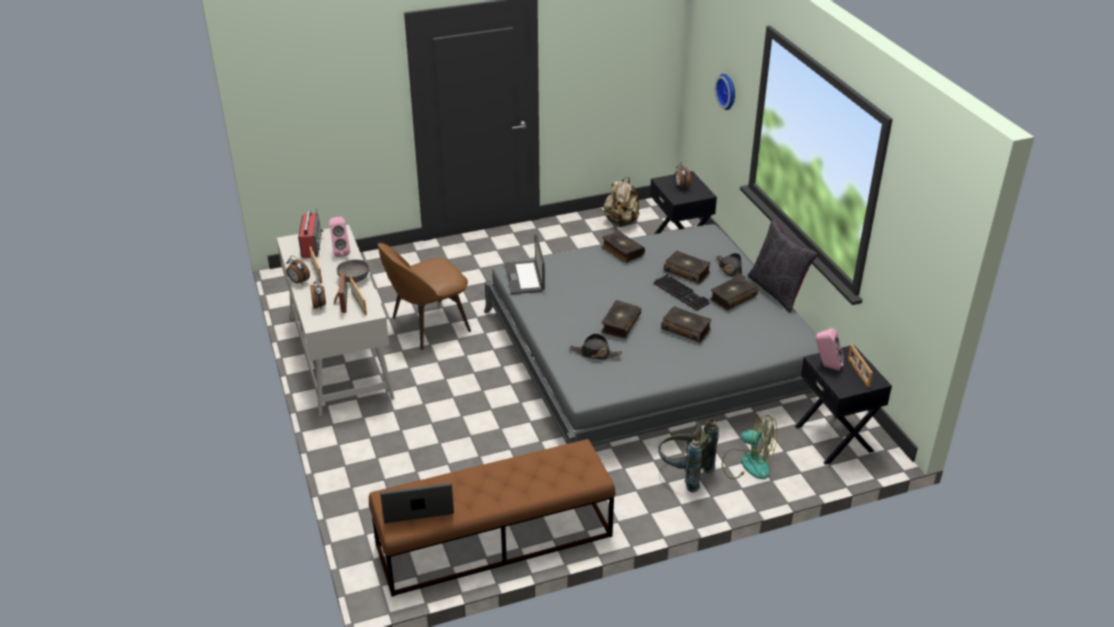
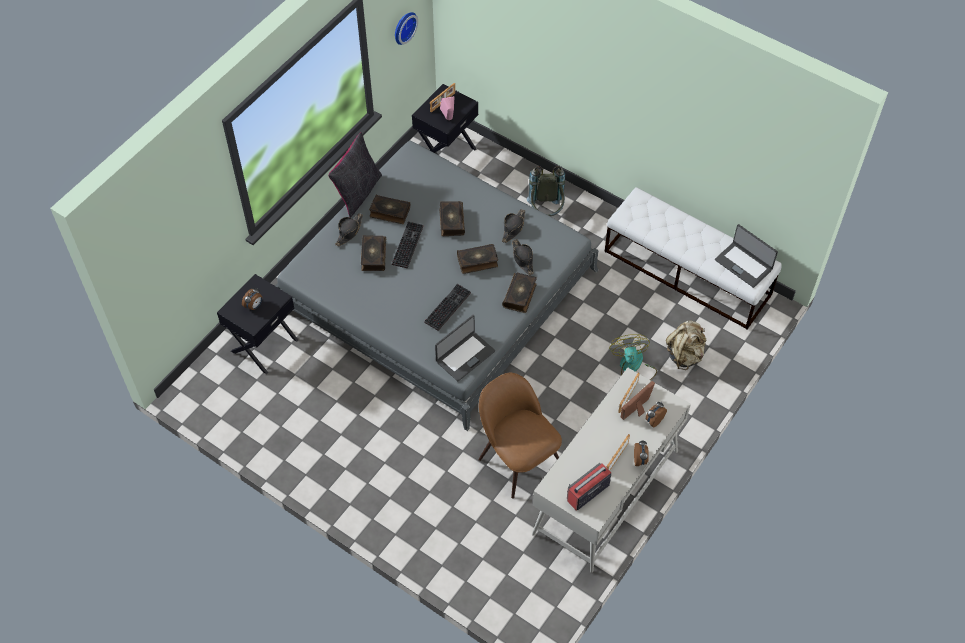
camera: 125 degrees left, 20 degrees up
pink speaker [329,217,350,257] -> none
grey bowl [336,260,369,283] -> none
brown bench [369,439,615,597] -> white bench [604,187,782,329]
brown chair [377,243,471,350] -> brown chair turned 150 degrees counterclockwise [478,373,562,499]
book [601,231,645,263] -> book moved to [502,273,537,313]
beige backpack [603,177,640,227] -> beige backpack moved to [666,320,706,370]
wall clock [715,74,735,110] -> wall clock moved to [395,12,418,45]
fan [722,415,777,479] -> fan moved to [609,334,657,380]
none -> keyboard [424,284,471,331]
none -> black hat [502,209,525,243]

